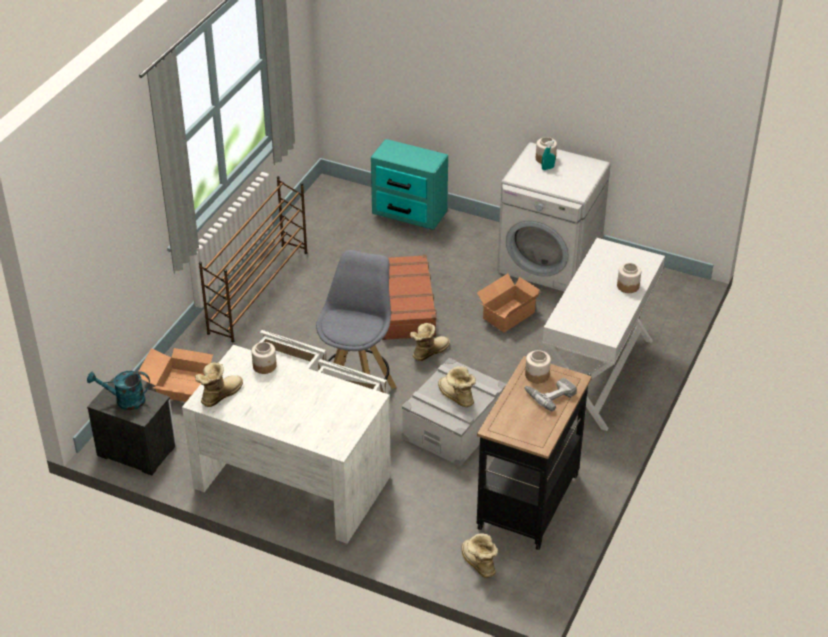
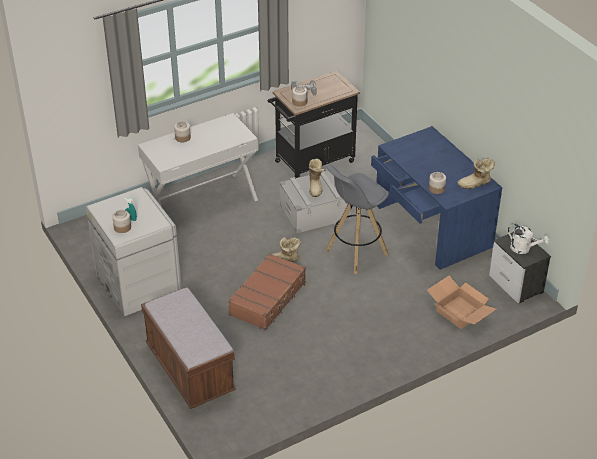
camera: 145 degrees left, 0 degrees up
turquoise watering can [87,371,150,410] -> white watering can [508,223,550,254]
white desk [182,330,391,544] -> blue desk [371,126,502,270]
brown shoe rack [199,176,308,342] -> none
turquoise nightstand [371,139,448,230] -> brown bench [141,287,236,409]
boot [461,533,498,578] -> none
cardboard box [477,274,540,333] -> none

